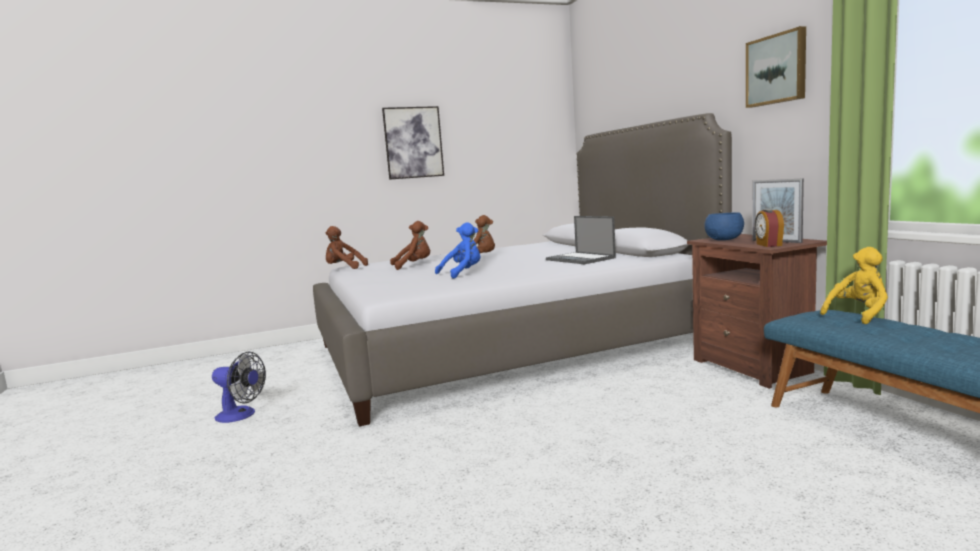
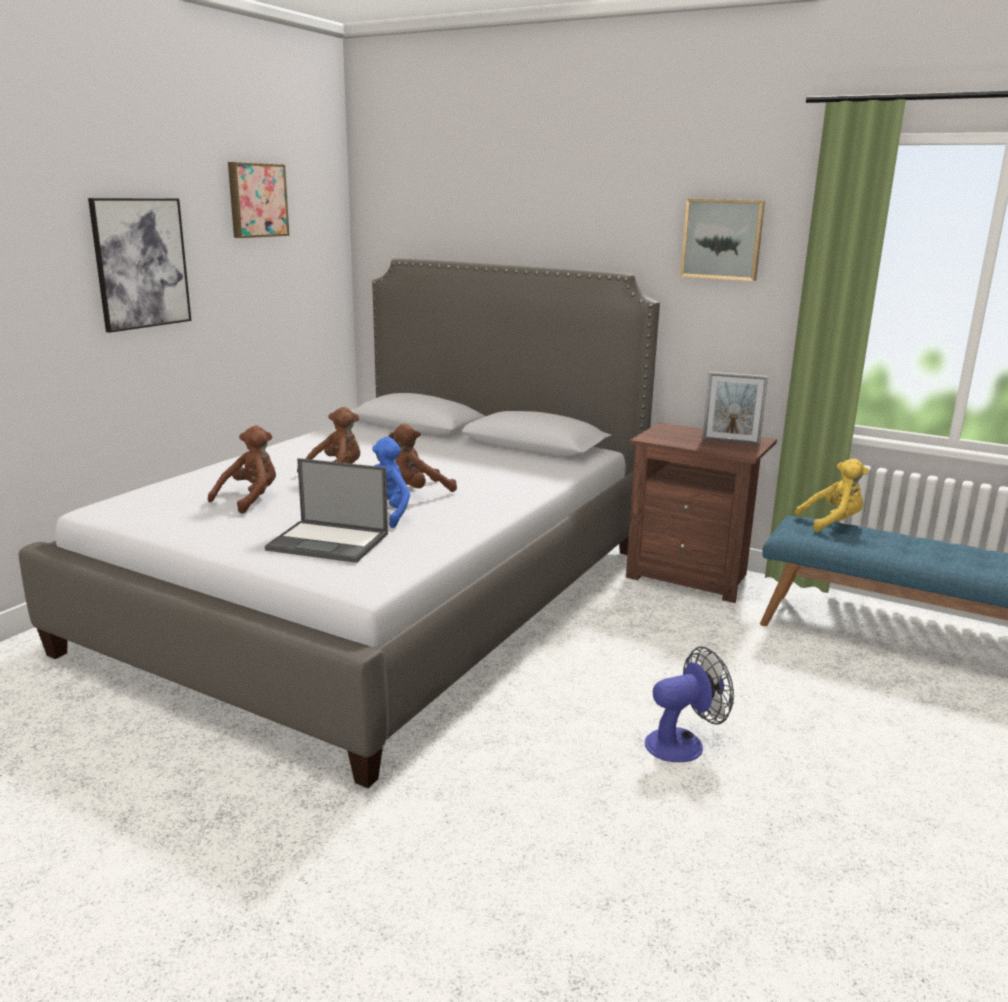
camera: 40 degrees left, 10 degrees up
fan [212,352,266,423] -> fan moved to [645,646,734,762]
brown plush toy [326,226,368,269] -> brown plush toy moved to [388,424,457,492]
laptop [546,216,616,264] -> laptop moved to [265,458,388,563]
blue bowl [704,212,744,240] -> none
alarm clock [755,209,784,247] -> none
yellow plush toy [820,247,888,324] -> yellow plush toy turned 60 degrees clockwise [795,459,869,532]
none -> picture [228,162,290,238]

